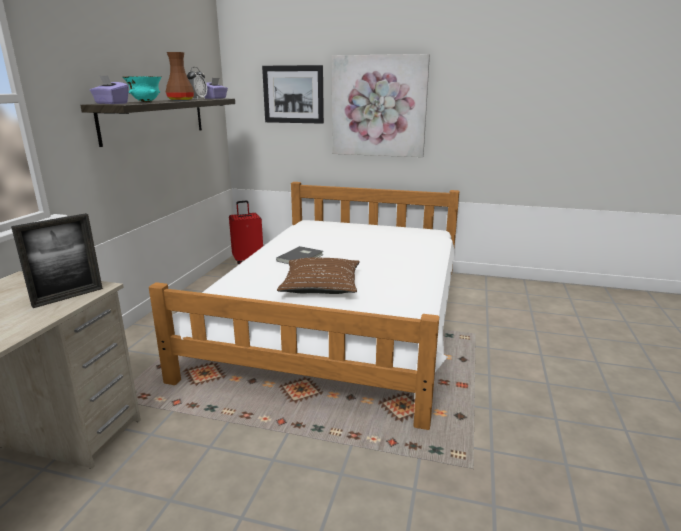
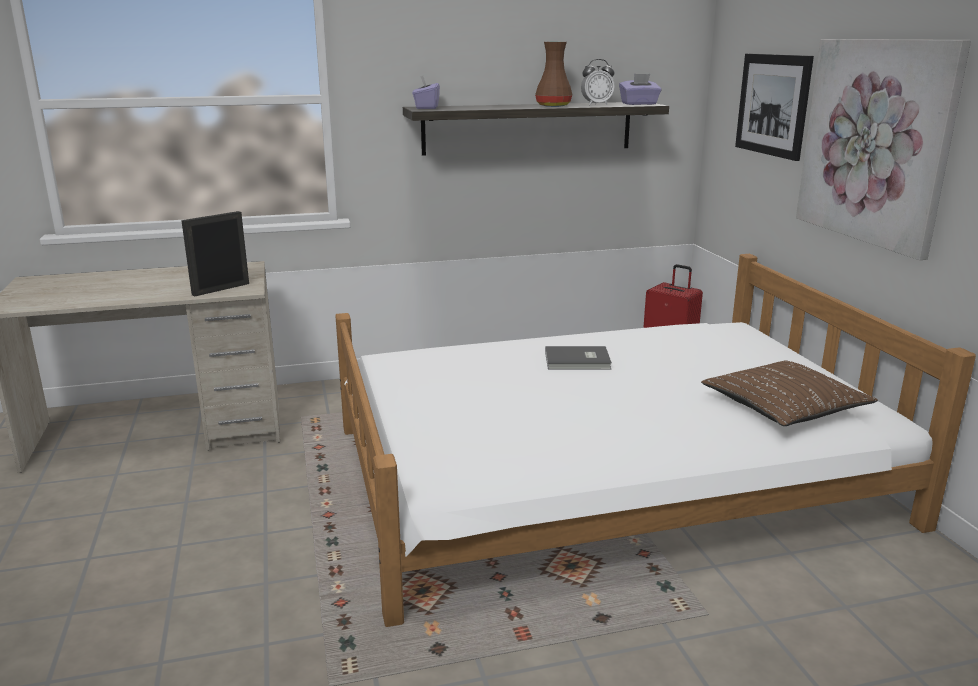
camera: 60 degrees right, 0 degrees up
picture frame [11,213,103,308] -> picture frame turned 120 degrees clockwise [181,211,249,297]
turquoise bowl [122,76,161,102] -> none
brown pillow [277,257,360,294] -> brown pillow moved to [701,360,878,426]

